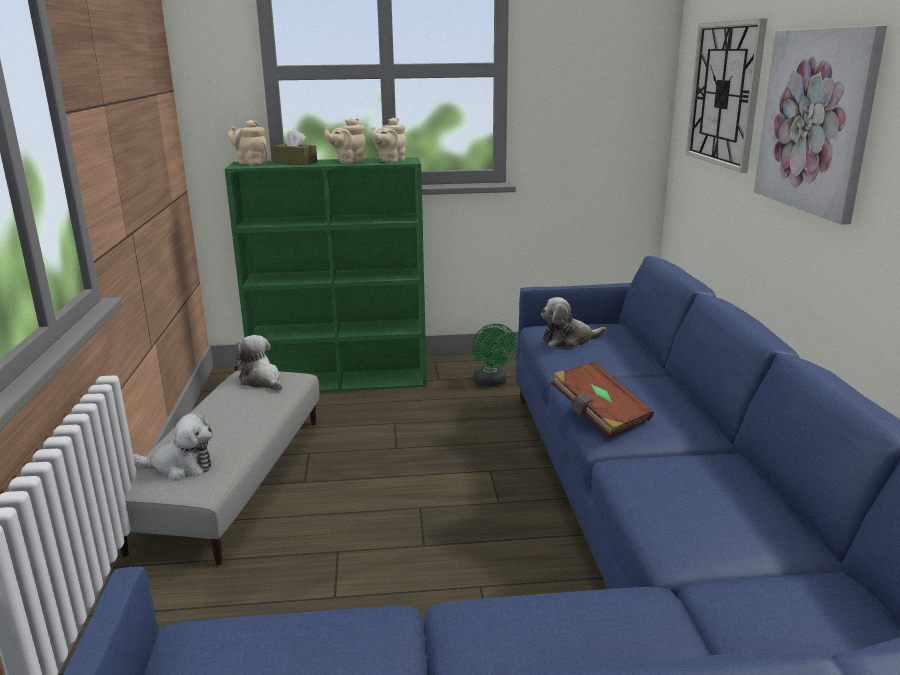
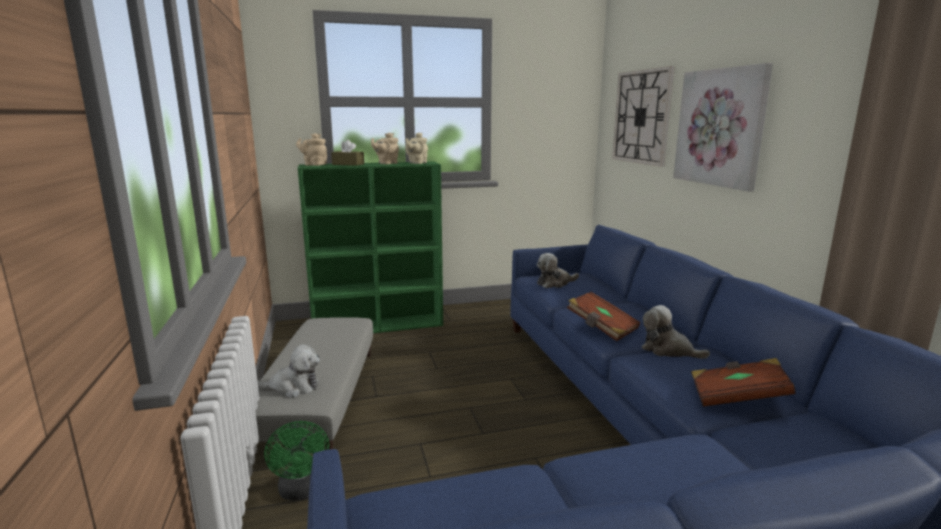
camera: 10 degrees left, 5 degrees down
plush toy [234,335,282,391] -> plush toy moved to [642,305,710,359]
green fan [472,324,517,386] -> green fan moved to [264,420,329,501]
none -> brown book [691,358,796,407]

